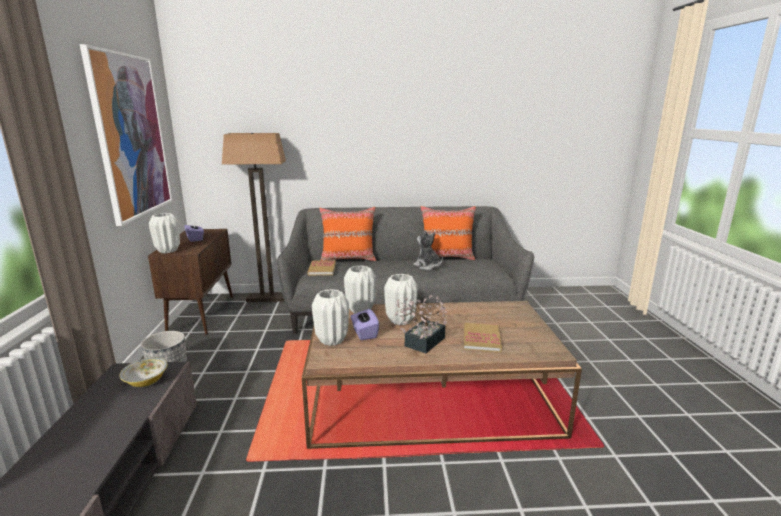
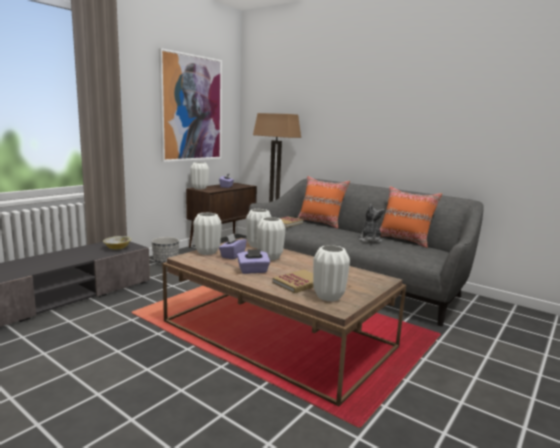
camera: 40 degrees right, 5 degrees down
potted plant [394,295,447,353] -> purple tissue box [237,249,270,274]
none -> white vase [313,245,350,301]

